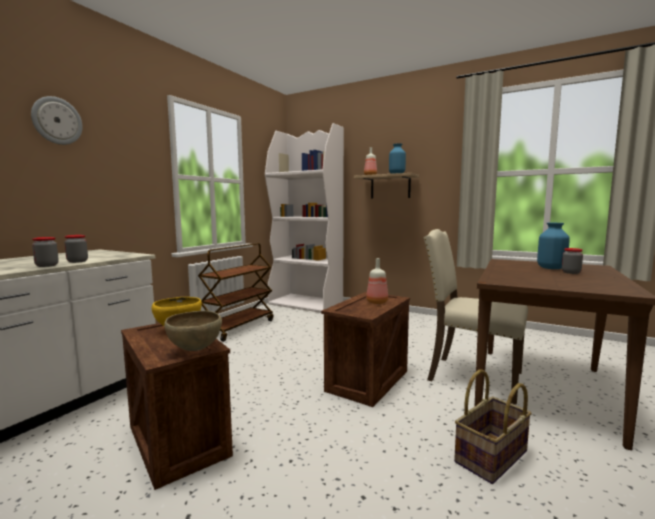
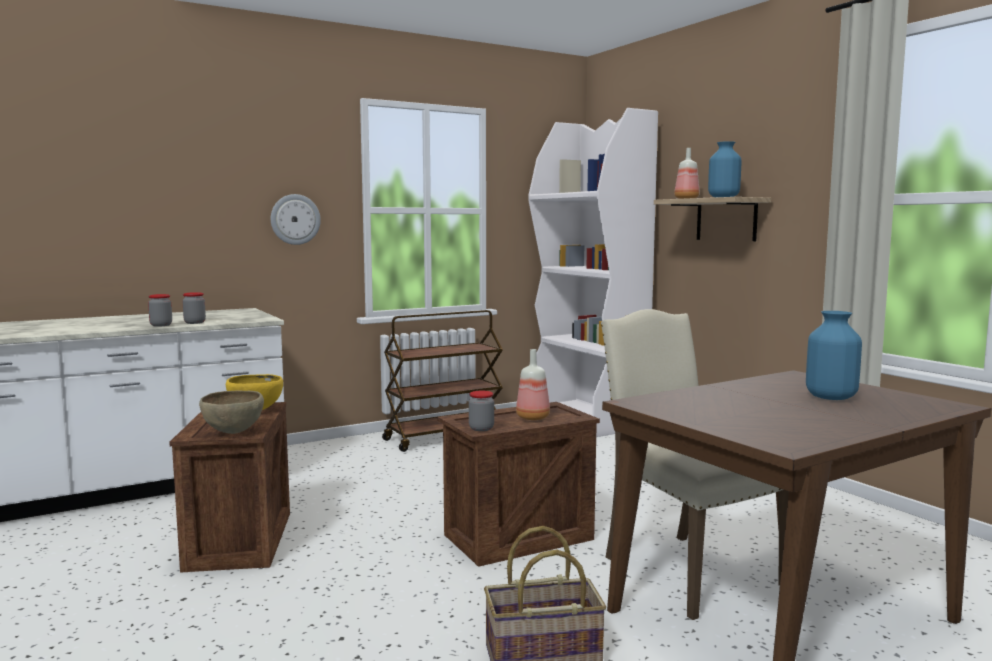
camera: 30 degrees right, 0 degrees up
wall clock [31,96,83,145] -> wall clock moved to [271,194,321,245]
jar [562,248,583,274] -> jar moved to [469,391,494,431]

